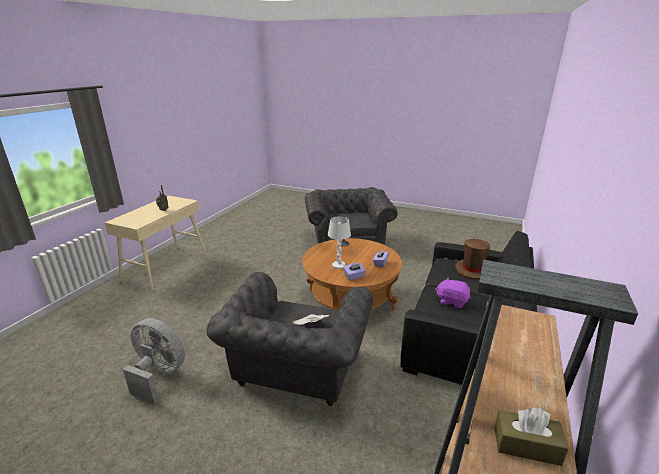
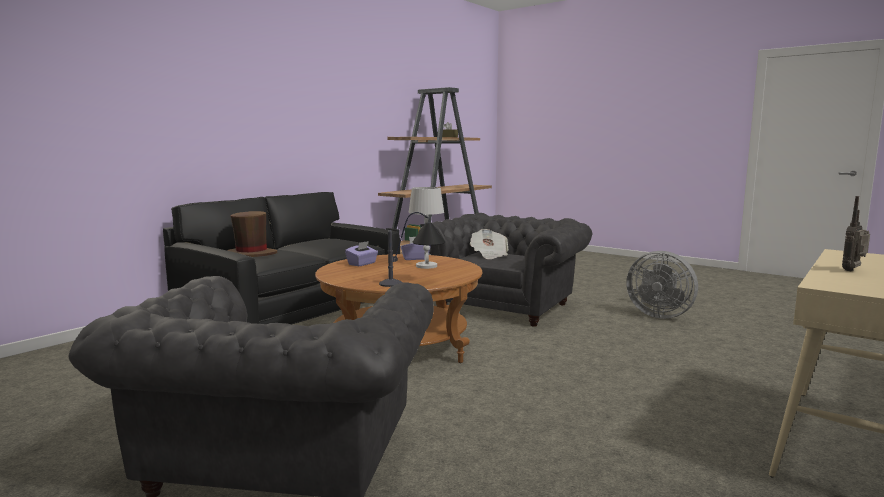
camera: 165 degrees left, 15 degrees down
purple plush toy [435,277,471,309] -> none

